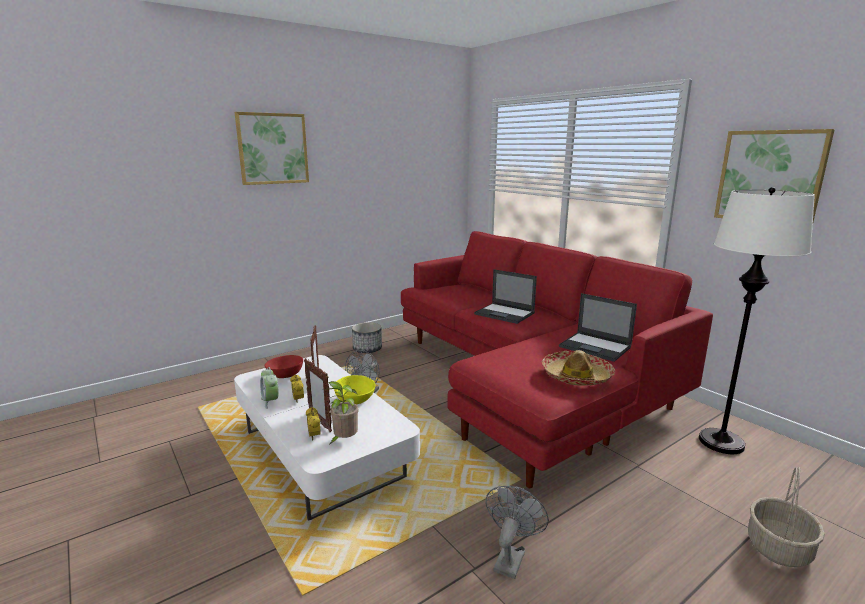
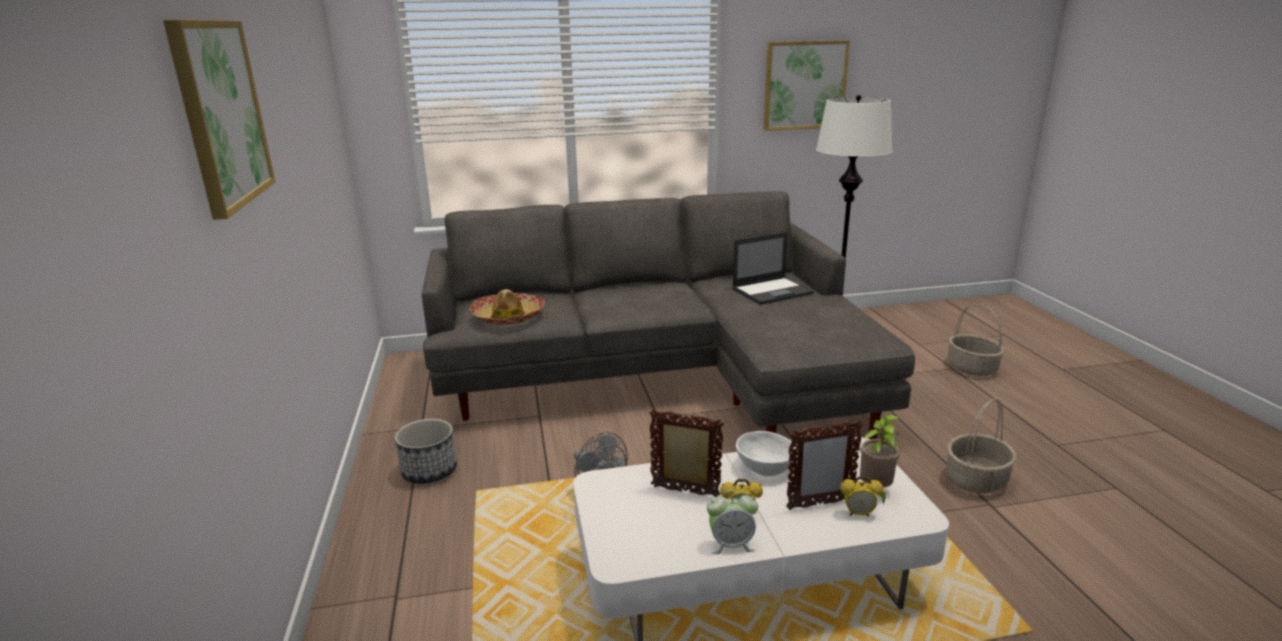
camera: 65 degrees left, 5 degrees up
red bowl [265,355,303,378] -> none
yellow bowl [334,375,376,404] -> white bowl [736,431,798,476]
red sofa [401,231,713,488] -> grey sofa [422,191,915,439]
laptop [474,269,537,324] -> none
grey fan [485,486,549,579] -> basket [946,398,1016,493]
hat [542,350,616,386] -> hat moved to [469,289,545,325]

